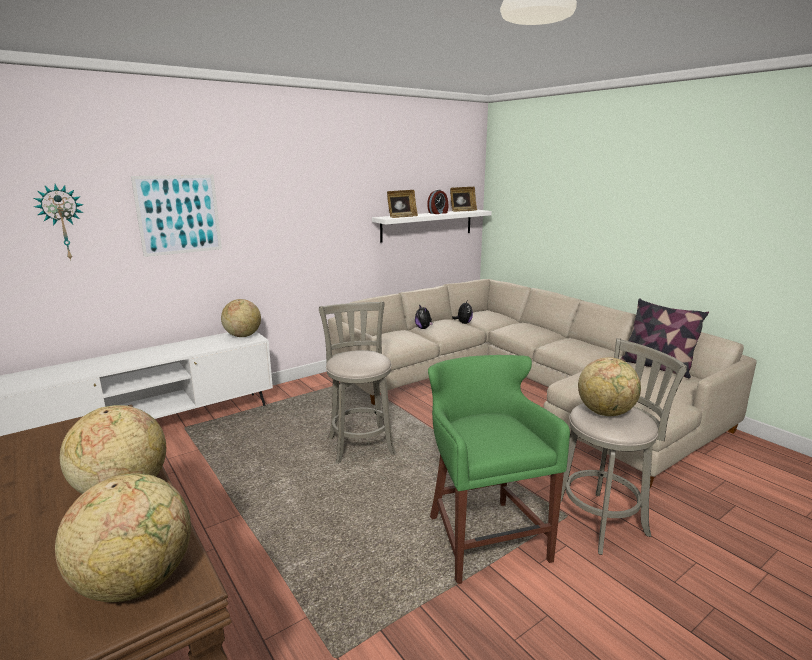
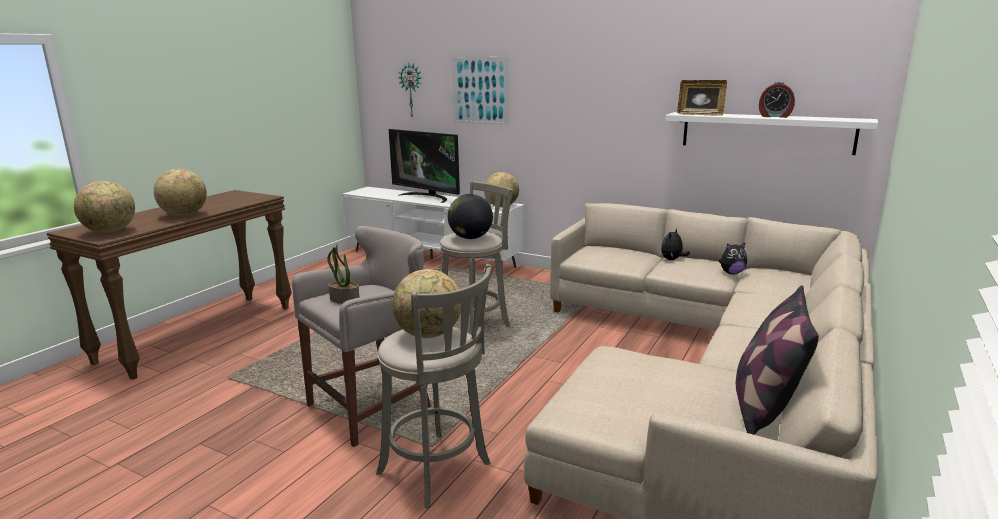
camera: 65 degrees right, 0 degrees up
green stool [428,355,570,584] -> grey stool [292,226,431,447]
picture frame [450,187,477,212] -> none
none -> potted plant [327,244,360,304]
none -> television [389,129,460,203]
none -> globe [448,194,493,239]

